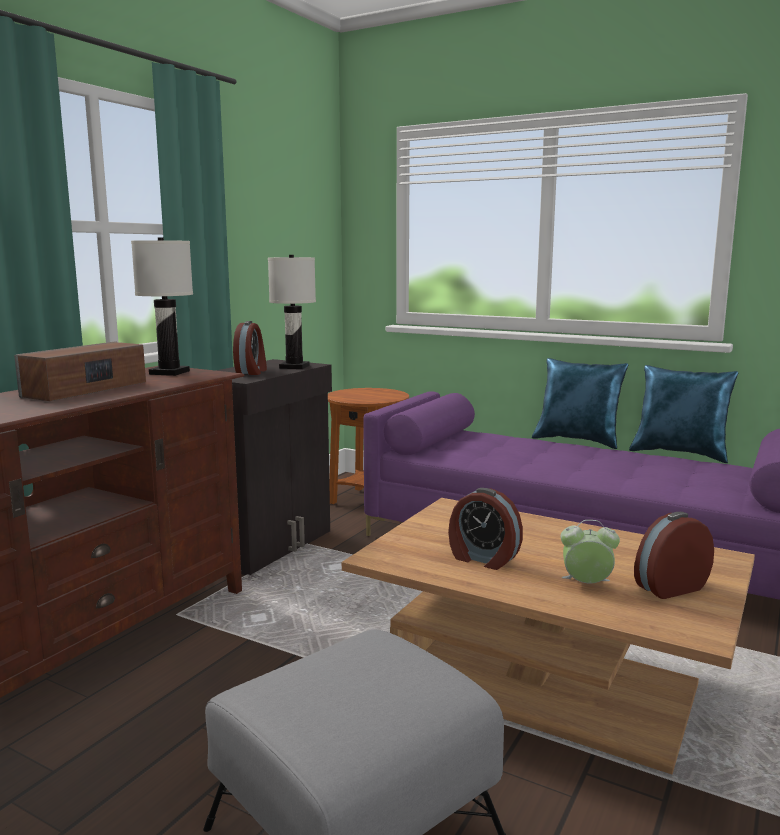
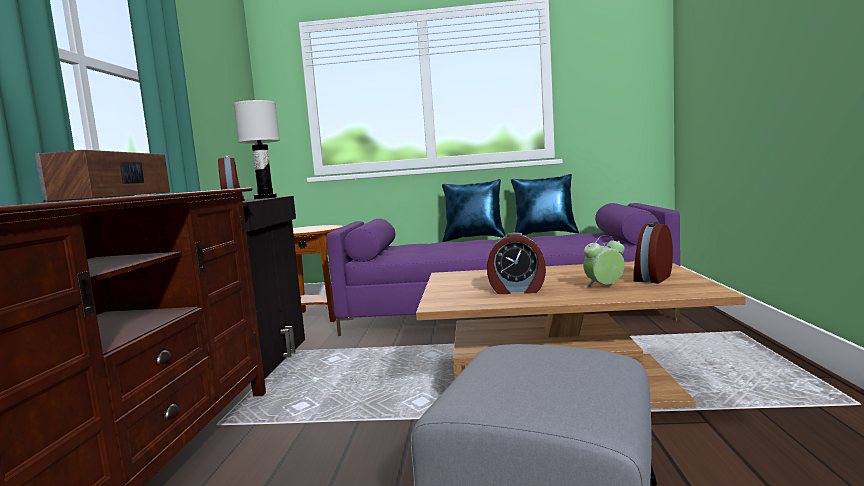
camera: 25 degrees left, 5 degrees down
white table lamp [131,237,193,376] -> none

